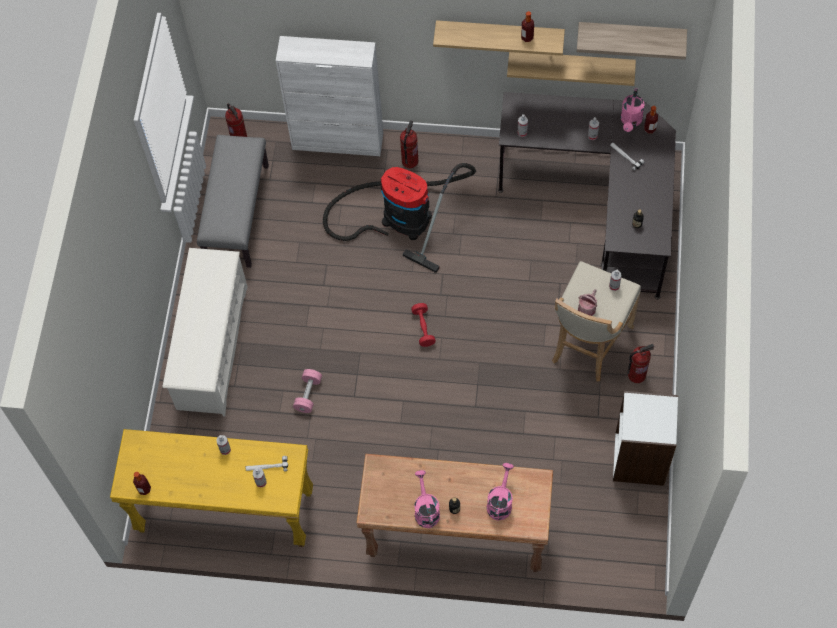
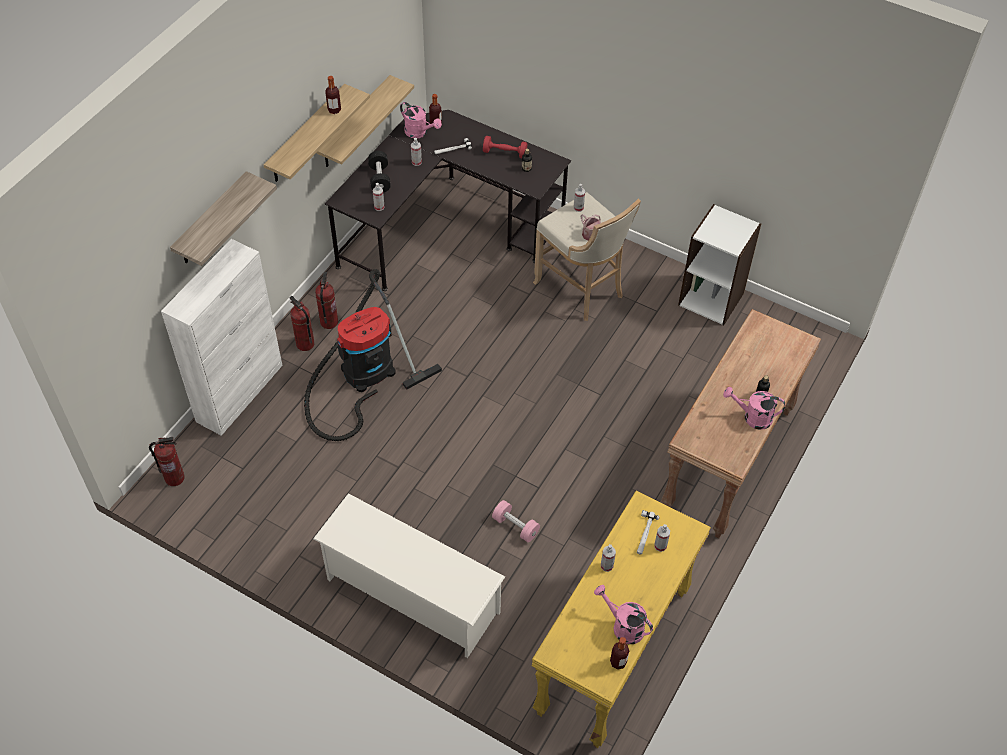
camera: 70 degrees left, 10 degrees down
grey bench [197,135,269,268] -> none
red dumbbell [411,303,436,347] -> red dumbbell moved to [483,136,527,158]
pink watering can [487,463,514,520] -> pink watering can moved to [594,585,653,644]
shelf [577,22,687,60] -> shelf moved to [170,171,277,266]
fire extinguisher [627,344,654,383] -> fire extinguisher moved to [315,272,338,329]
none -> black dumbbell [368,151,391,193]

